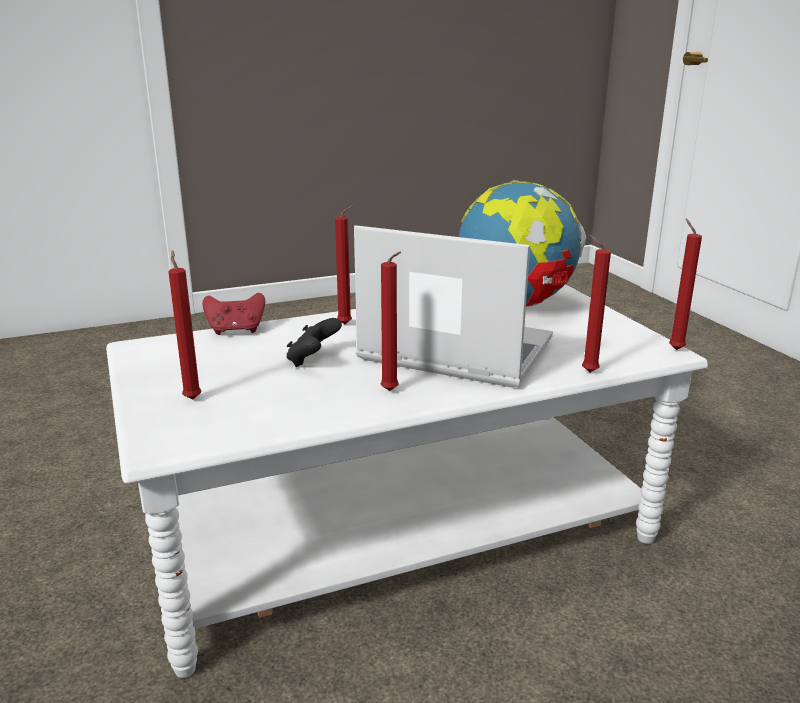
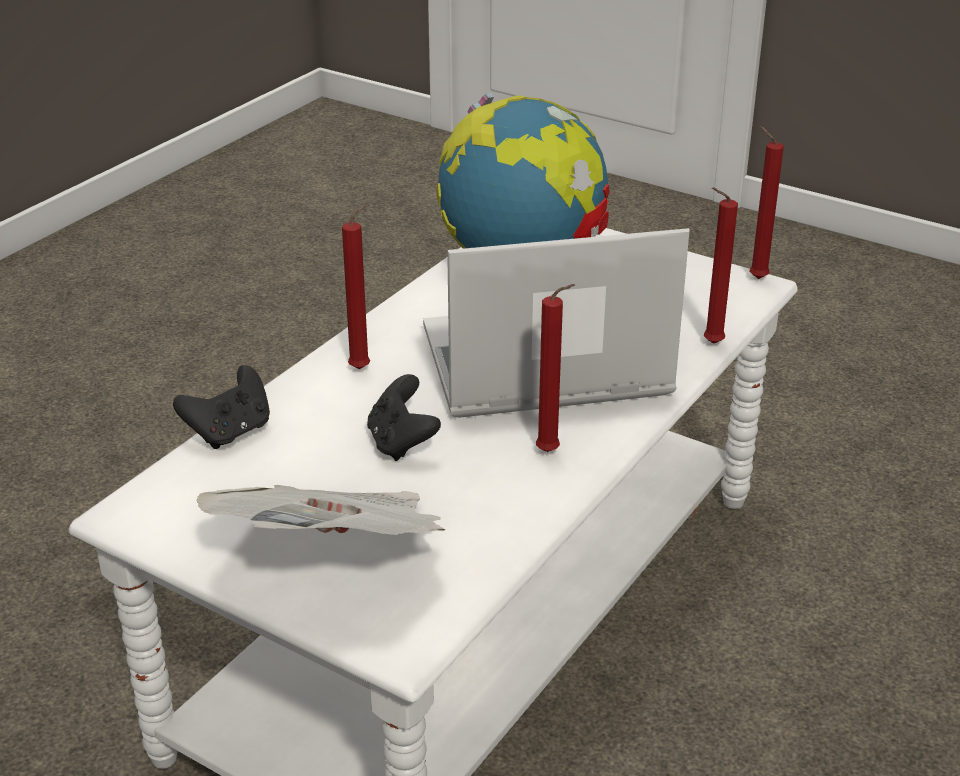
camera: 35 degrees left, 10 degrees up
red candle [168,250,201,400] -> newspaper [196,485,446,535]
red game controller [202,293,265,335] -> black game controller [173,365,270,449]

